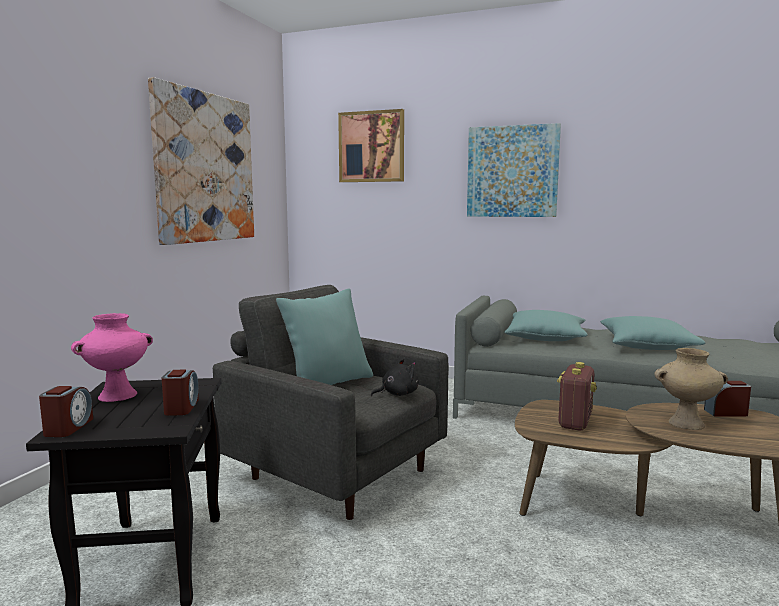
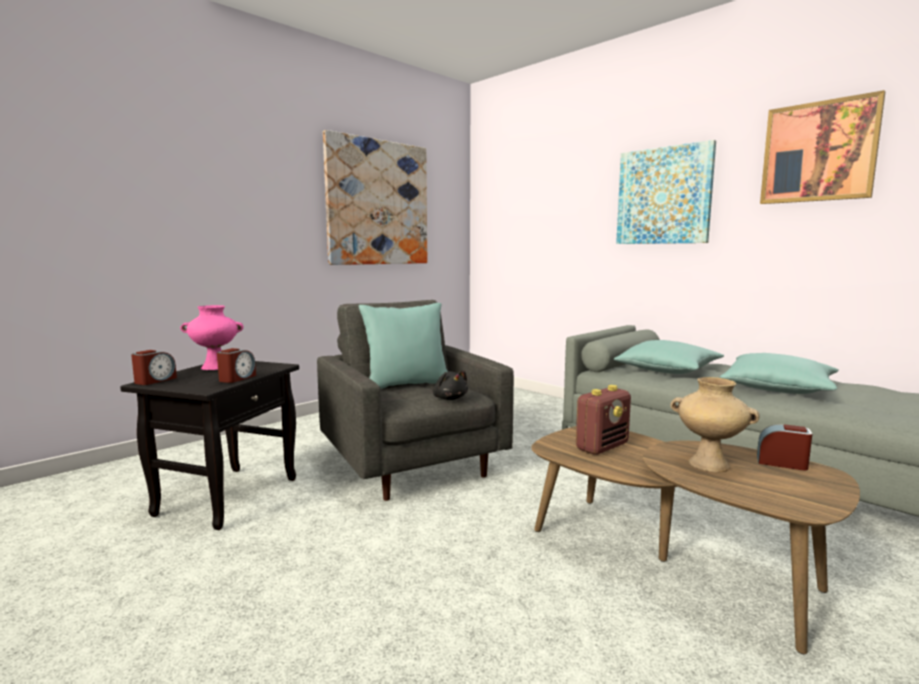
camera: 25 degrees right, 0 degrees up
picture [338,109,404,182] -> picture moved to [760,90,885,204]
black plush toy [371,359,419,396] -> black plush toy turned 60 degrees clockwise [433,370,468,400]

